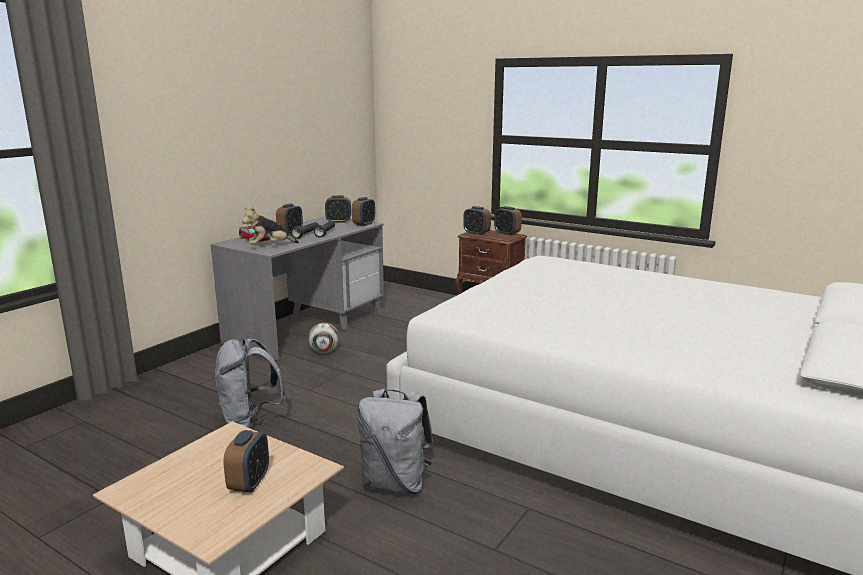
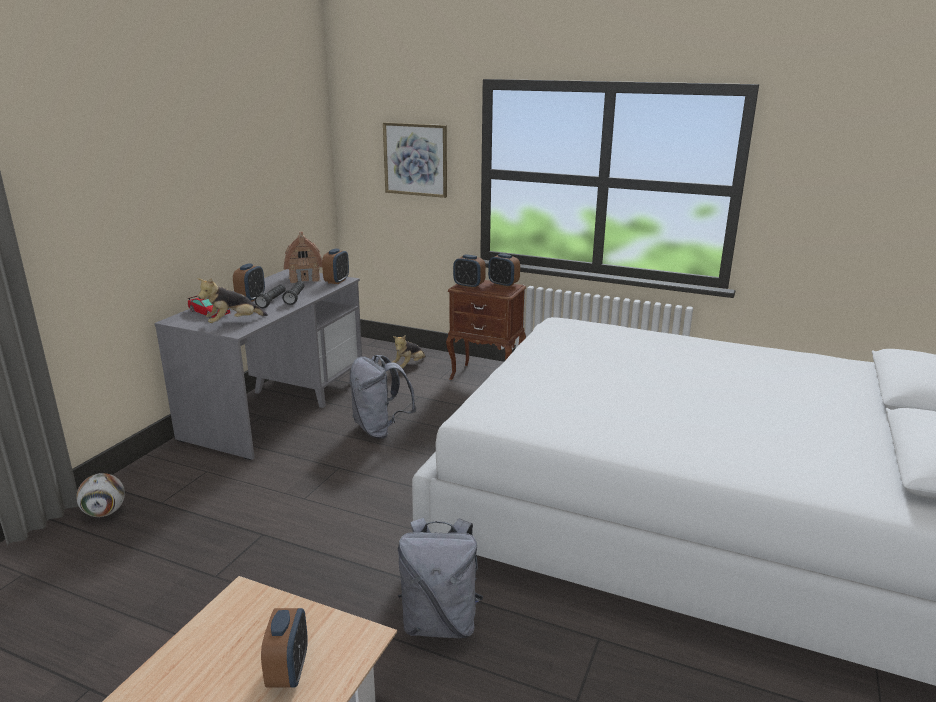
camera: 10 degrees left, 5 degrees up
grey backpack [215,338,286,429] -> grey backpack moved to [349,355,417,439]
football [308,323,339,353] -> football moved to [76,473,125,517]
alarm clock [325,195,351,223] -> toy house [284,232,322,284]
none -> picture [383,122,447,198]
none -> plush toy [392,335,426,368]

